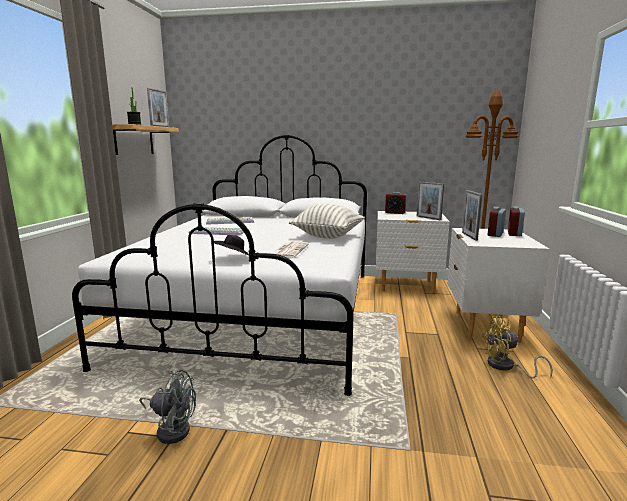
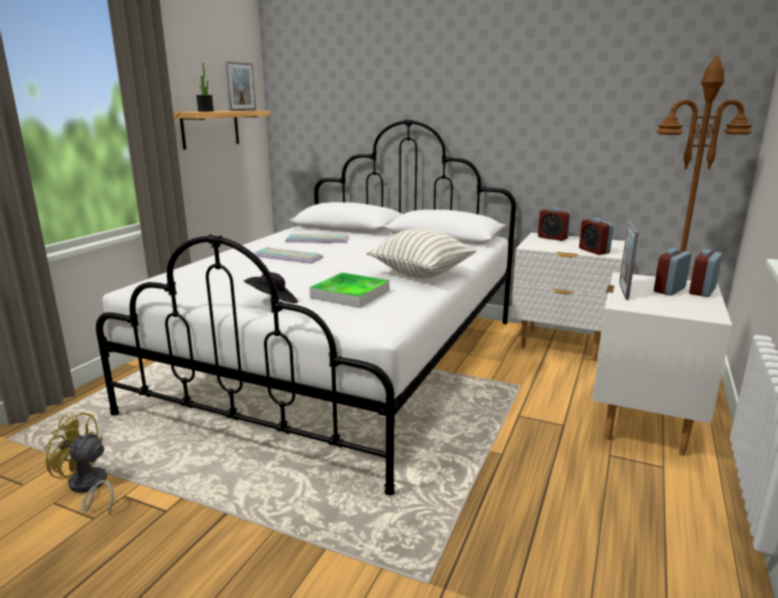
camera: 15 degrees right, 5 degrees up
grey fan [139,370,196,444] -> none
newspaper [272,242,309,258] -> tray [309,272,390,308]
picture frame [417,182,444,220] -> alarm clock [579,218,614,255]
yellow fan [482,316,553,379] -> yellow fan moved to [44,412,114,515]

